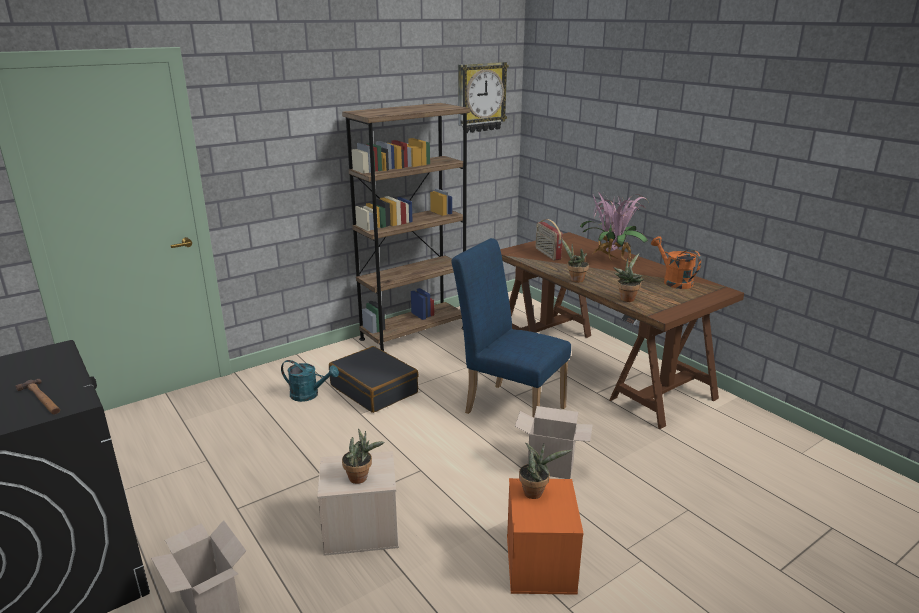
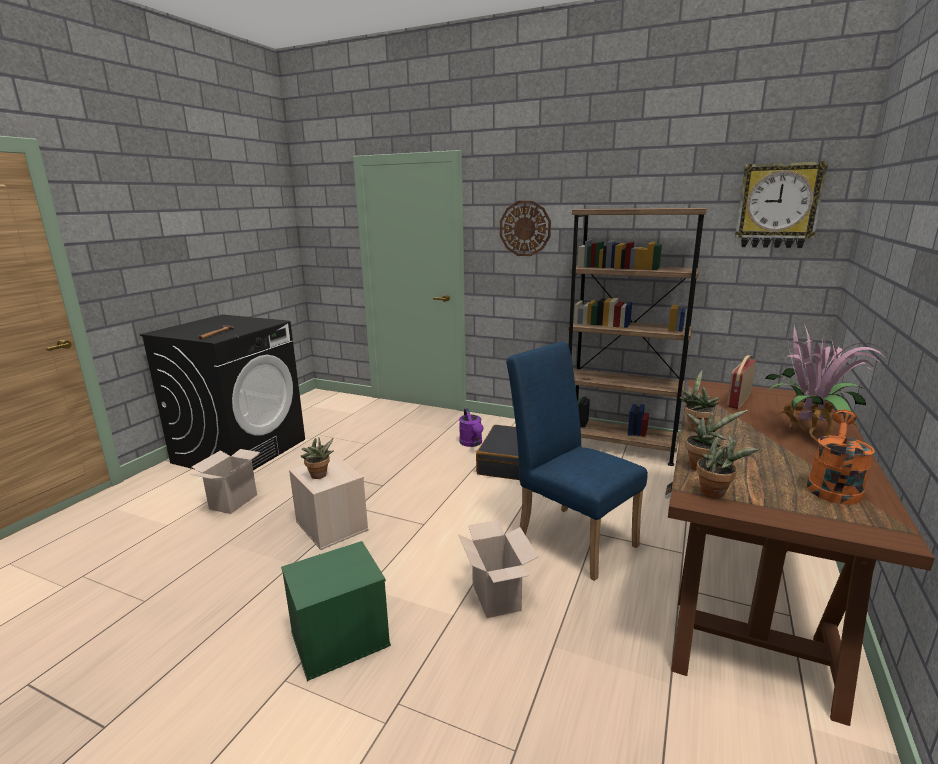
camera: 60 degrees right, 5 degrees down
turquoise watering can [281,360,339,402] -> purple watering can [459,408,484,447]
blue chair [451,238,571,418] -> blue chair turned 45 degrees counterclockwise [506,341,648,581]
orange storage box [507,478,584,595] -> green storage box [281,541,391,681]
potted plant [519,443,572,499] -> potted plant moved to [696,433,759,498]
none -> wall clock [500,201,551,256]

